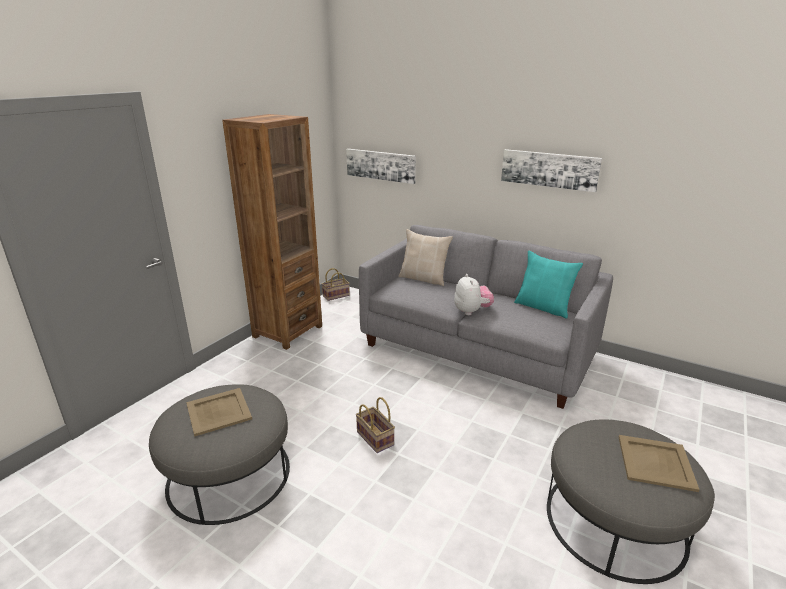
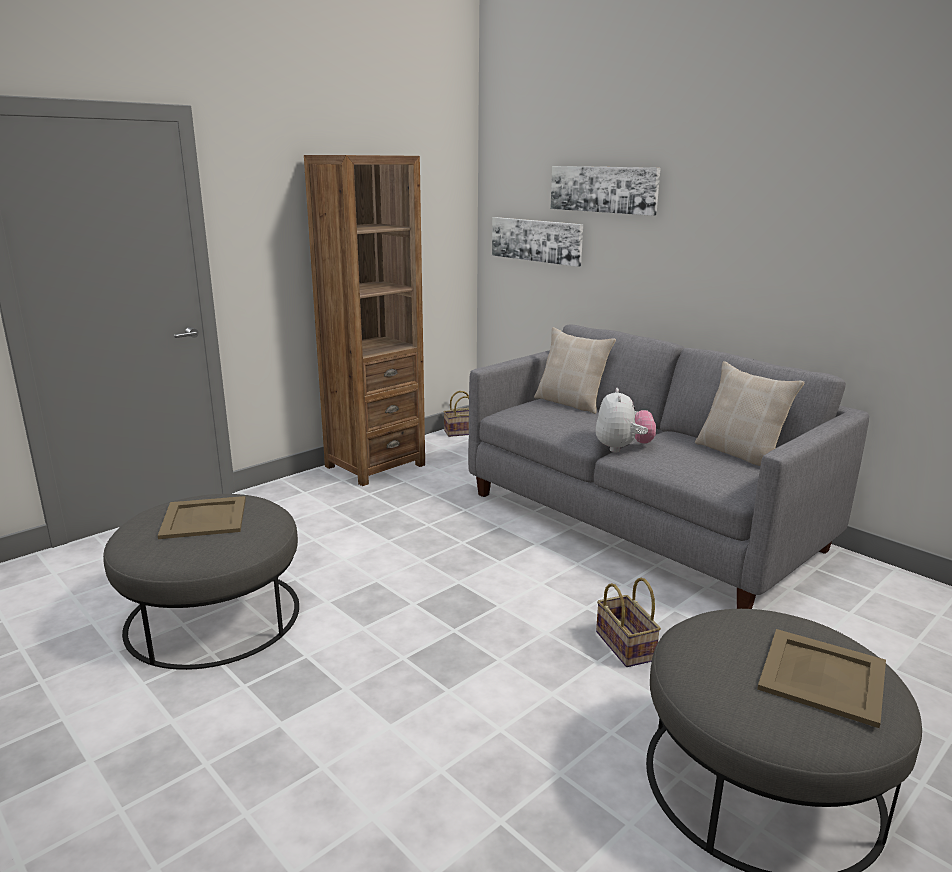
camera: 15 degrees right, 5 degrees down
basket [356,397,395,453] -> basket moved to [596,578,661,667]
picture [501,149,602,192] -> picture moved to [550,166,661,216]
turquoise pillow [514,250,583,319] -> beige pillow [695,361,804,466]

